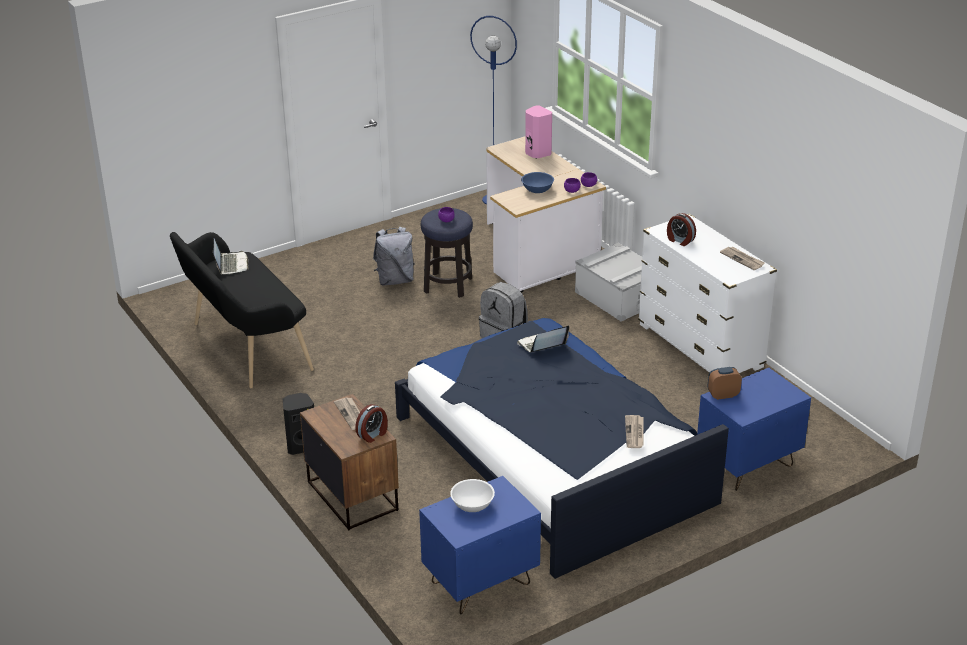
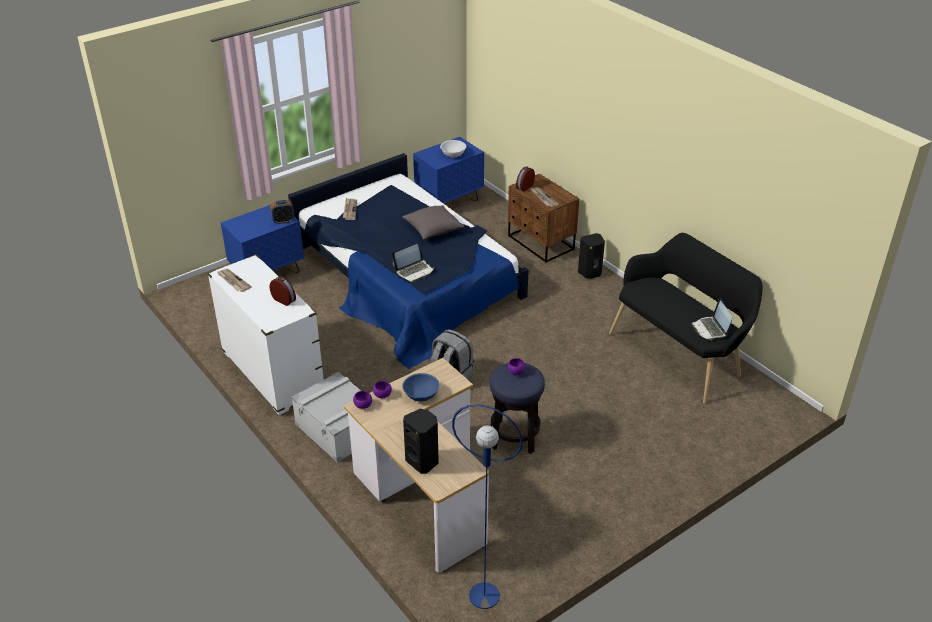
camera: 175 degrees right, 5 degrees up
grey backpack [373,226,415,286] -> none
pink speaker [525,106,552,158] -> black speaker [403,409,439,474]
none -> grey pillow [402,205,465,239]

